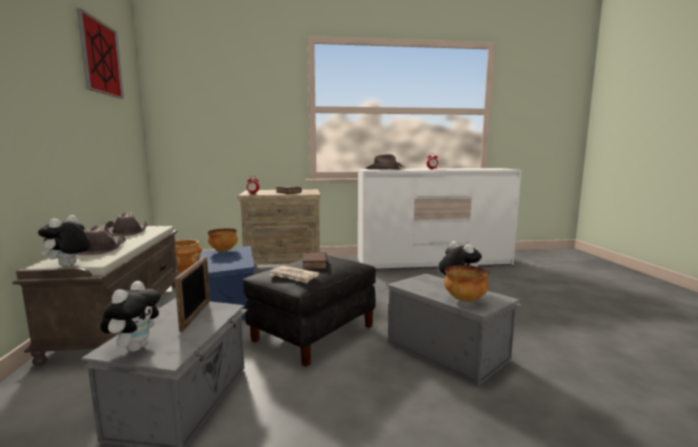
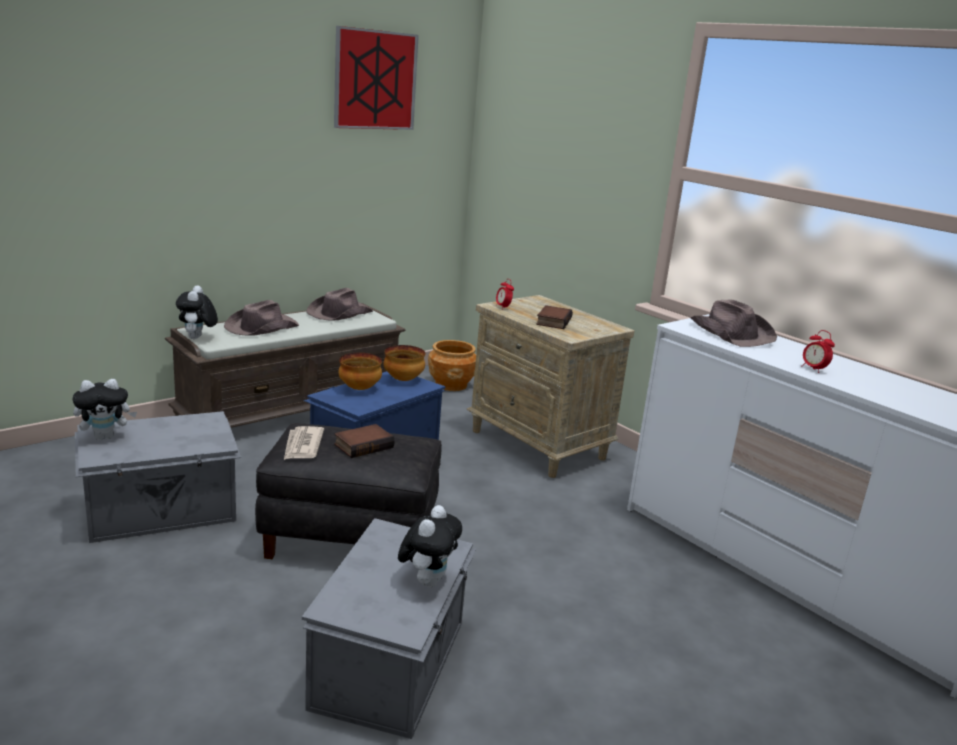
camera: 55 degrees right, 10 degrees up
plush toy [38,215,90,266] -> plush toy turned 75 degrees counterclockwise [176,285,218,339]
picture frame [175,257,210,332] -> none
bowl [444,265,489,302] -> bowl moved to [338,353,382,390]

